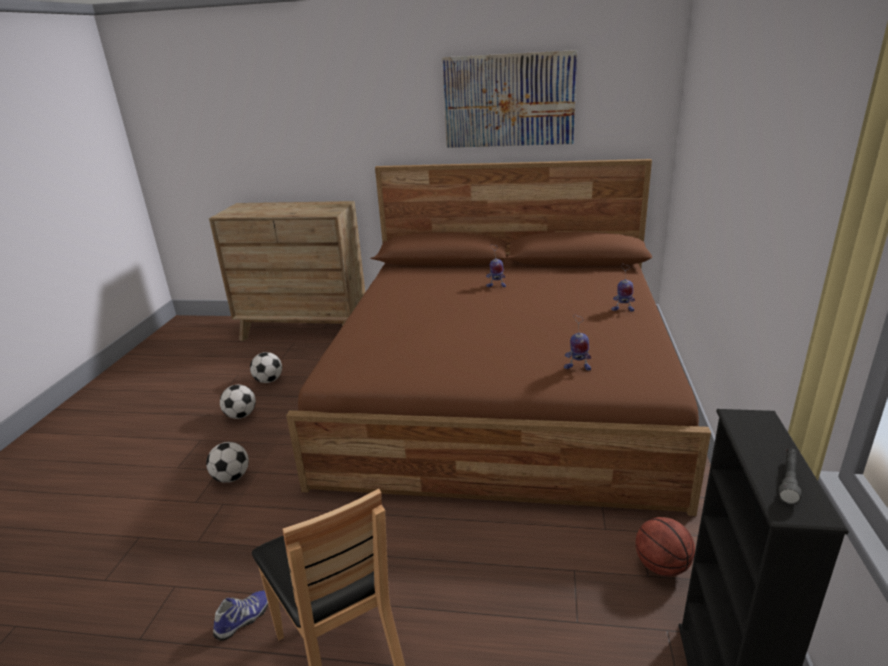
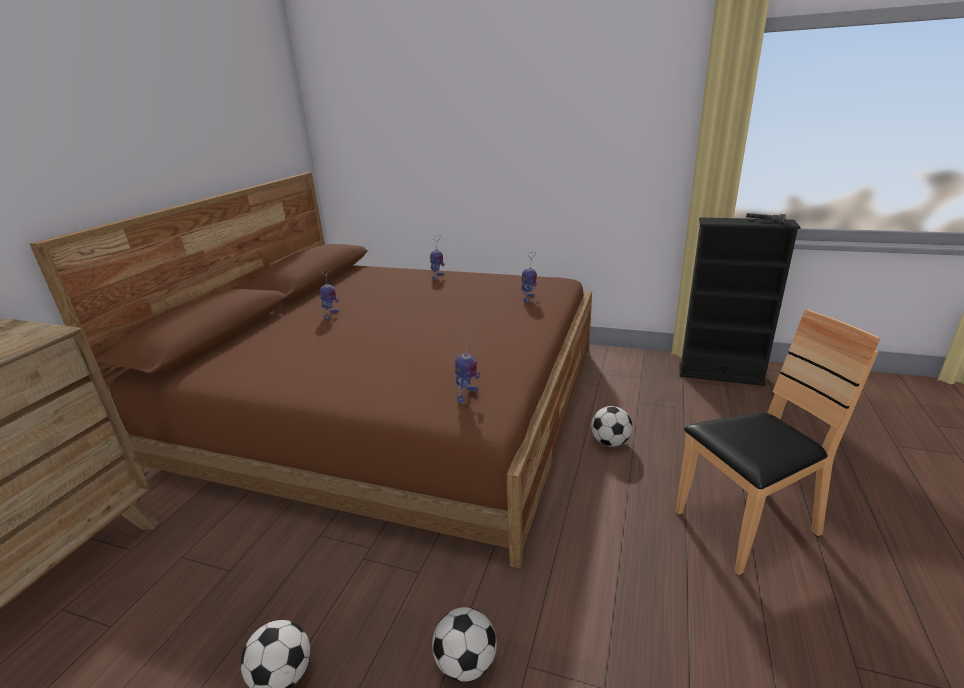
camera: 80 degrees left, 0 degrees up
shoe [213,590,268,641] -> none
football [250,352,282,383] -> football moved to [591,406,633,447]
picture [442,50,577,148] -> none
basketball [635,517,695,576] -> none
none -> toy robot [455,332,480,403]

